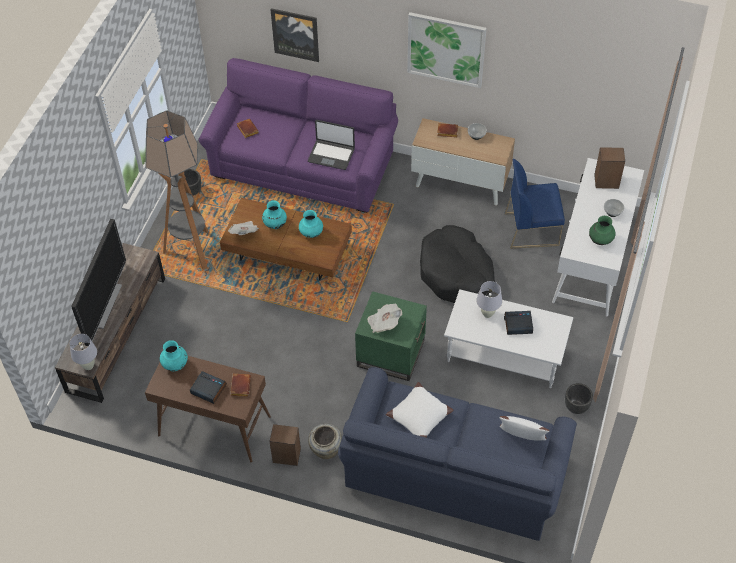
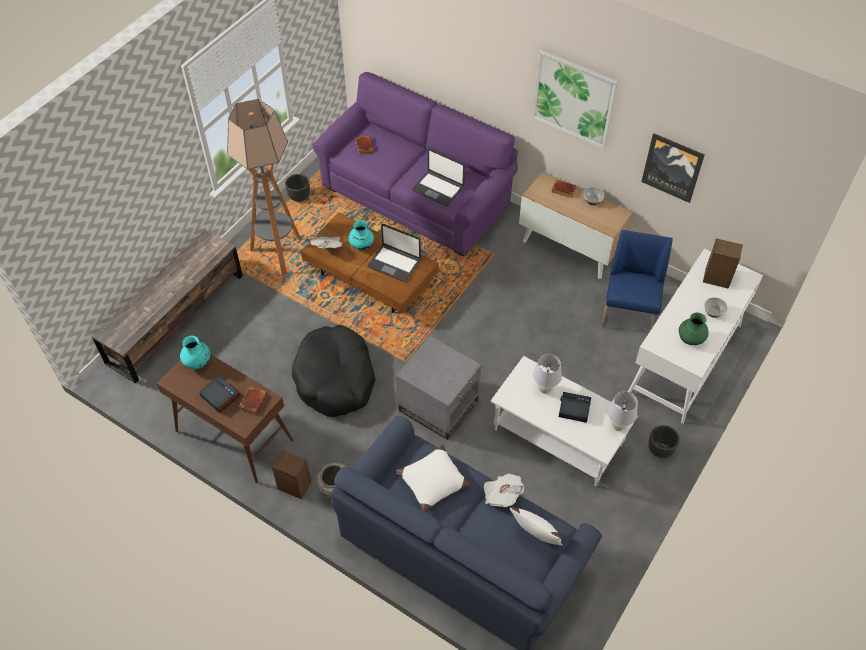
camera: 15 degrees right, 0 degrees up
white table lamp [70,334,97,370] -> white table lamp moved to [608,391,638,431]
television [71,219,126,346] -> none
picture [270,8,319,62] -> picture moved to [641,133,705,203]
turquoise vase [299,210,323,238] -> laptop [368,224,421,282]
green side table [355,291,427,381] -> grey side table [396,336,481,440]
newspaper [367,304,402,333] -> newspaper moved to [484,473,524,507]
black dog bed [420,225,495,303] -> black dog bed moved to [292,325,375,417]
blue chair [504,159,565,249] -> blue chair turned 90 degrees clockwise [602,230,673,331]
black planter [565,383,593,414] -> black planter moved to [648,425,680,458]

